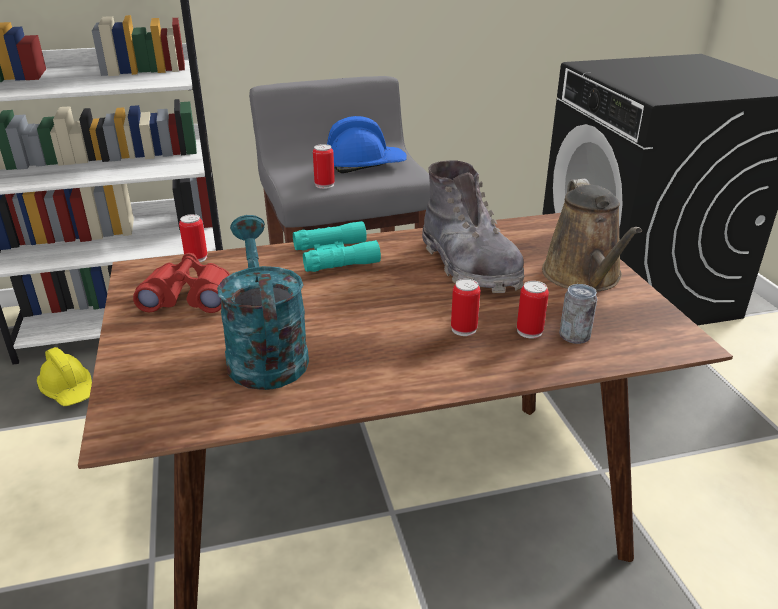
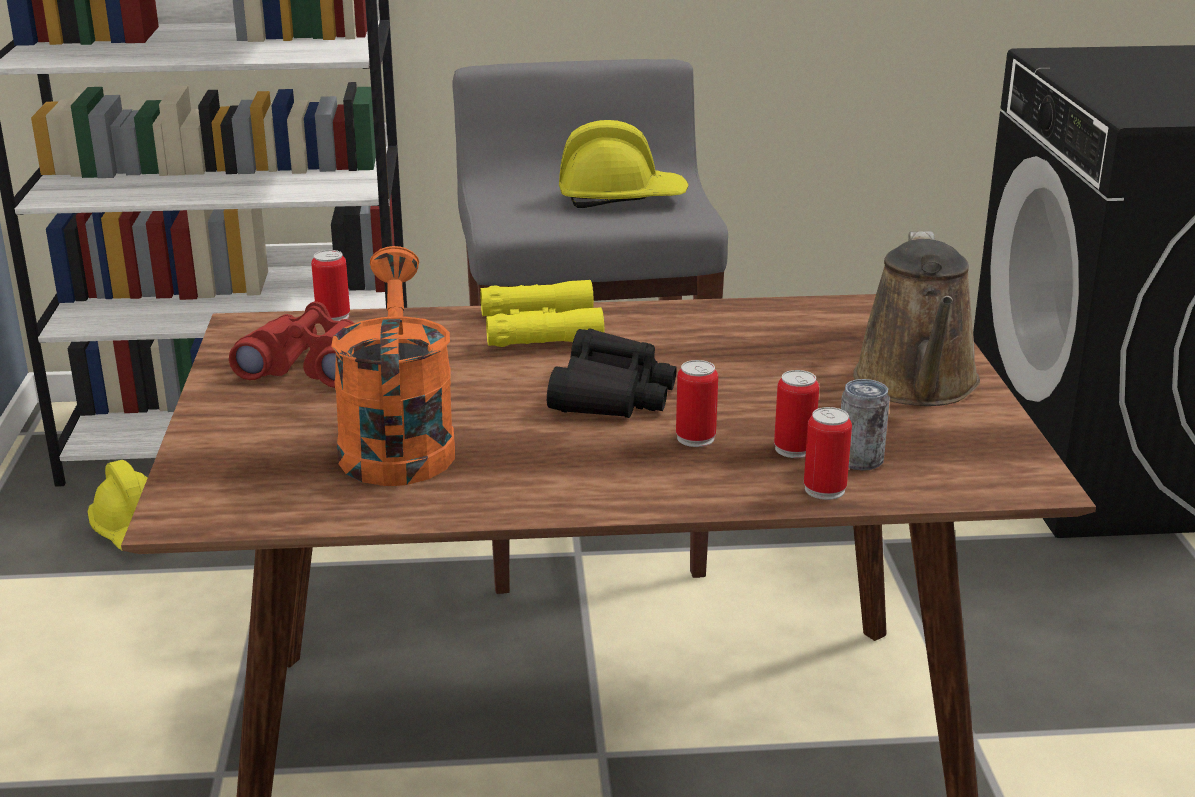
camera: 10 degrees right, 5 degrees down
turquoise watering can [217,215,309,390] -> orange watering can [331,246,455,486]
turquoise binoculars [293,221,381,272] -> yellow binoculars [480,280,604,347]
can [313,144,335,189] -> can moved to [804,407,852,500]
blue hard hat [327,116,407,173] -> yellow hard hat [559,120,688,208]
grey boot [422,160,524,293] -> none
none -> black binoculars [547,328,677,418]

